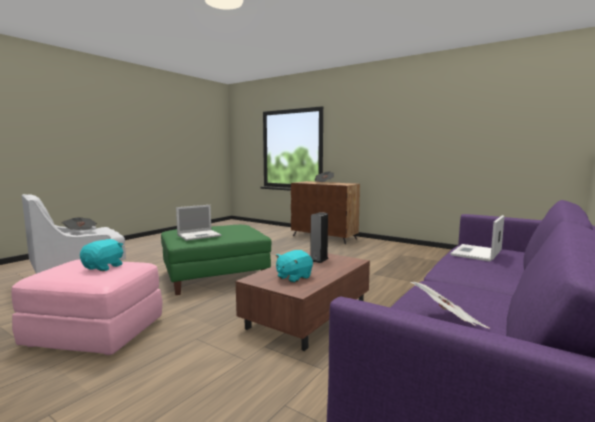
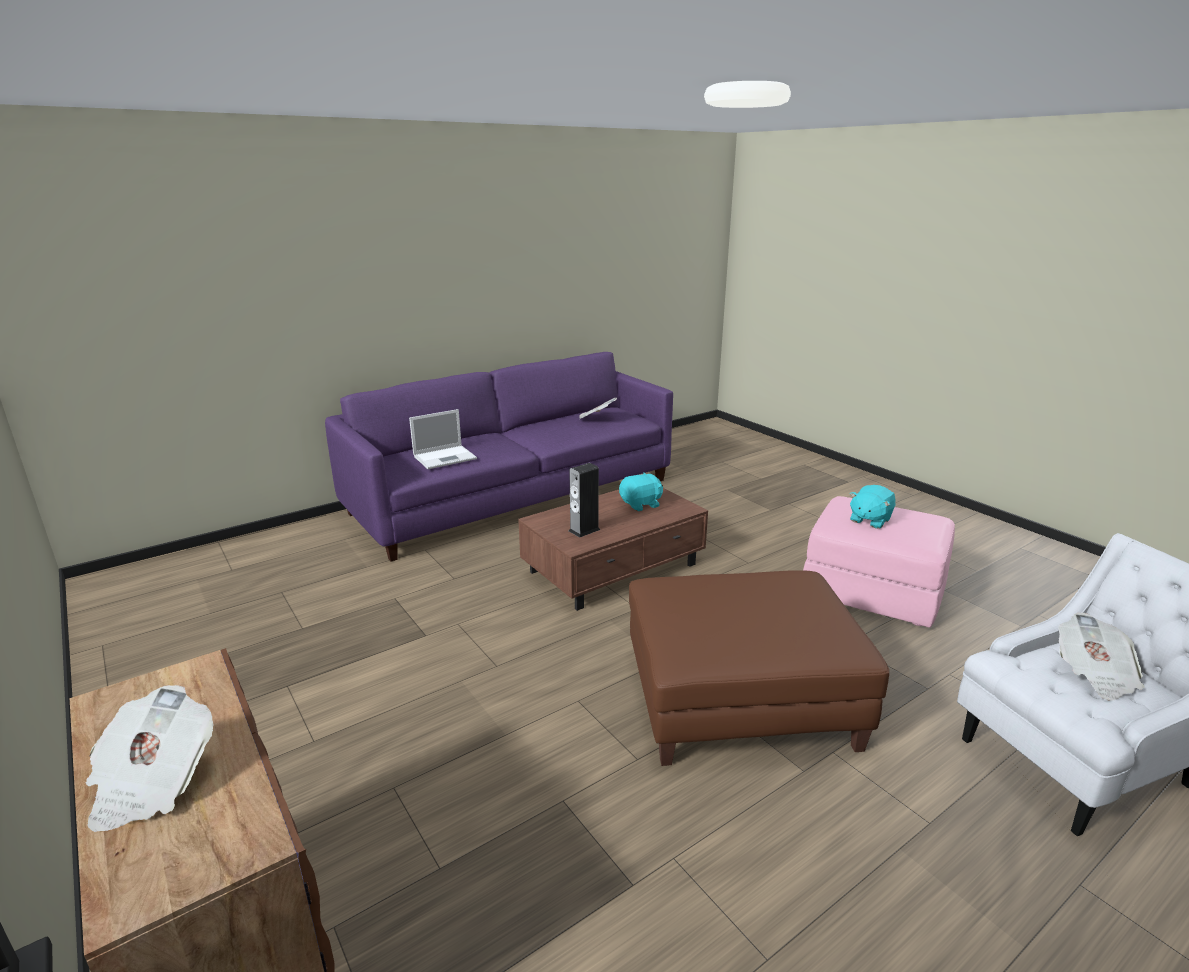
camera: 160 degrees left, 15 degrees up
green ottoman [161,225,271,295] -> brown ottoman [629,570,889,766]
laptop [176,205,221,241] -> none

